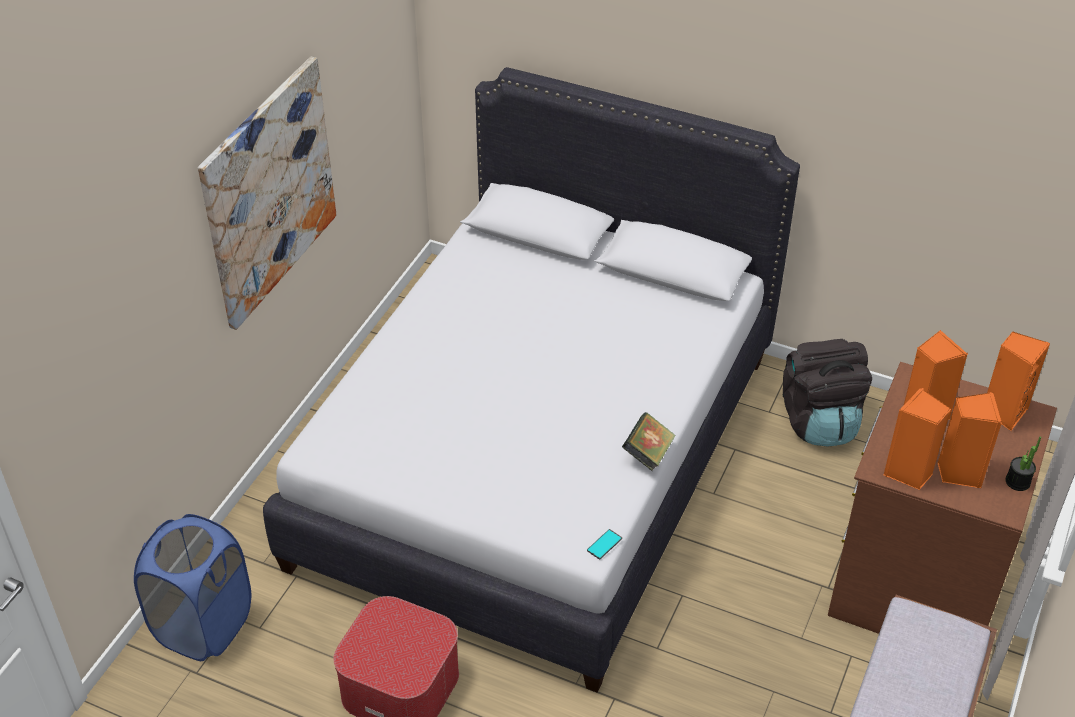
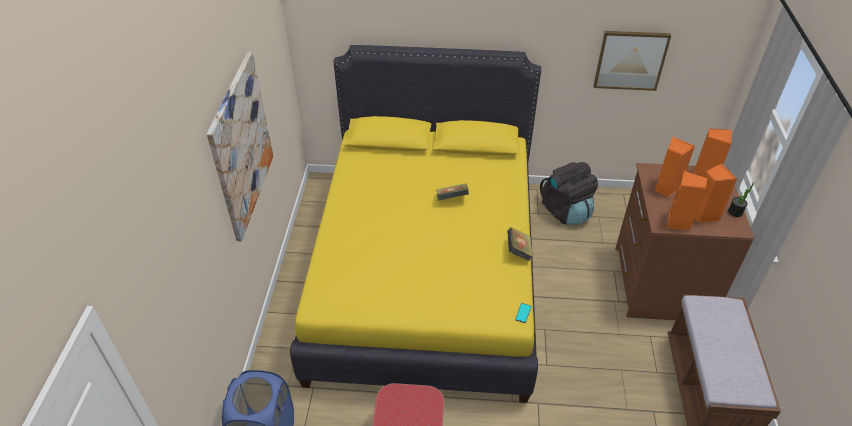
camera: 20 degrees left, 0 degrees up
white bed [263,67,800,693] -> yellow bed [290,45,541,403]
none -> book [436,184,469,201]
none -> picture [593,31,671,91]

